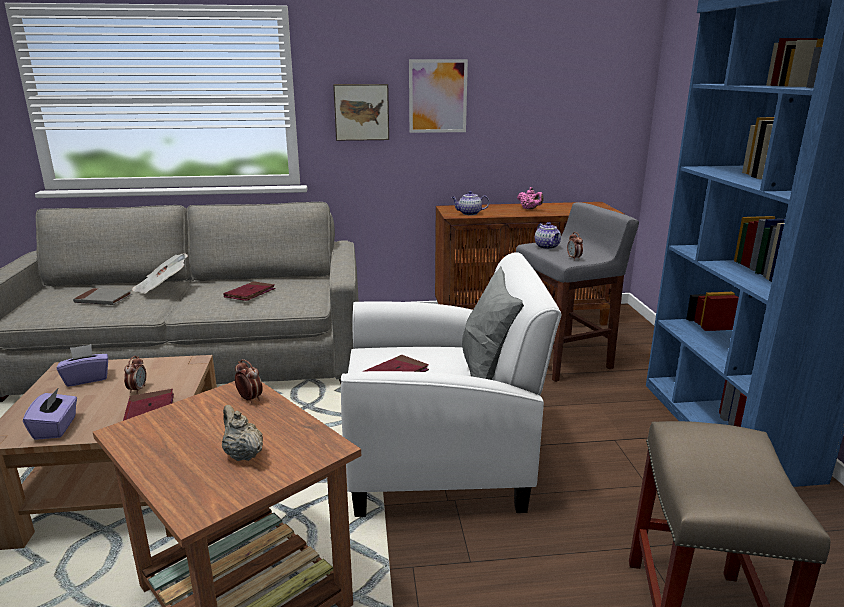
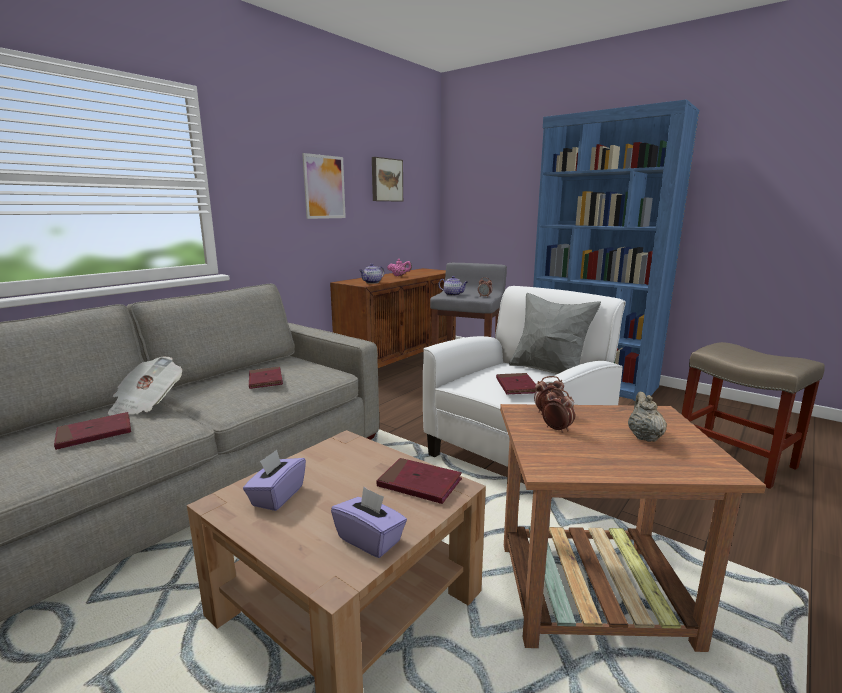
camera: 45 degrees left, 5 degrees down
grey book [73,288,132,305] -> red book [54,412,131,450]
alarm clock [124,356,147,394] -> alarm clock moved to [542,388,575,433]
beige teapot [222,405,263,461] -> beige teapot turned 90 degrees clockwise [628,392,667,442]
picture [333,84,389,141] -> picture moved to [372,157,403,202]

